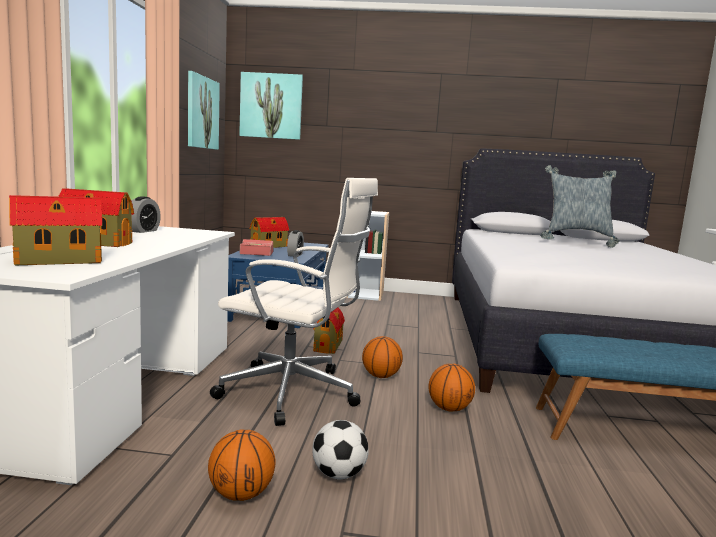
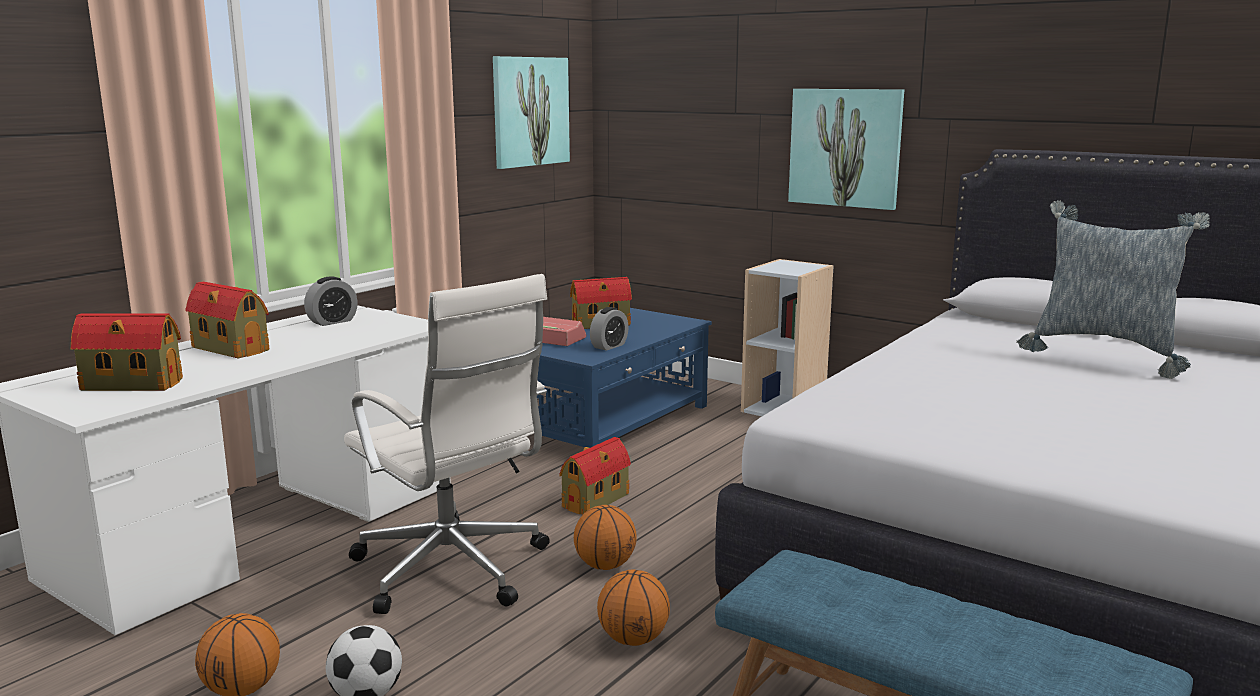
camera: 30 degrees right, 5 degrees up
picture [239,72,303,140] -> picture moved to [788,89,904,210]

